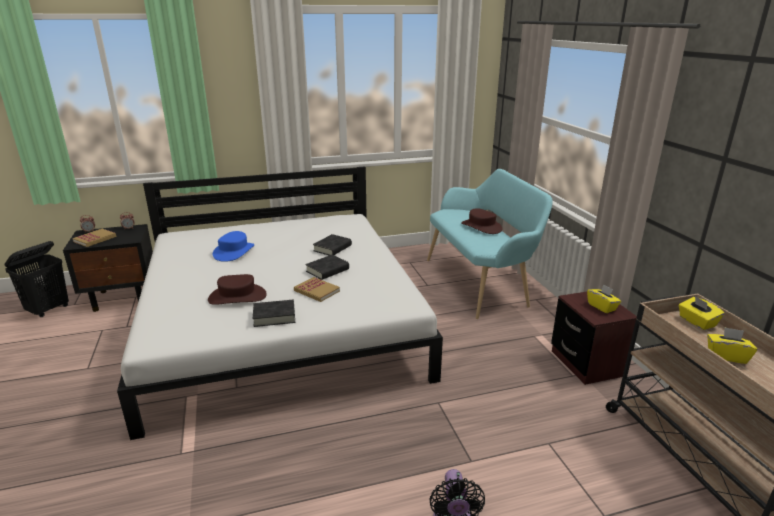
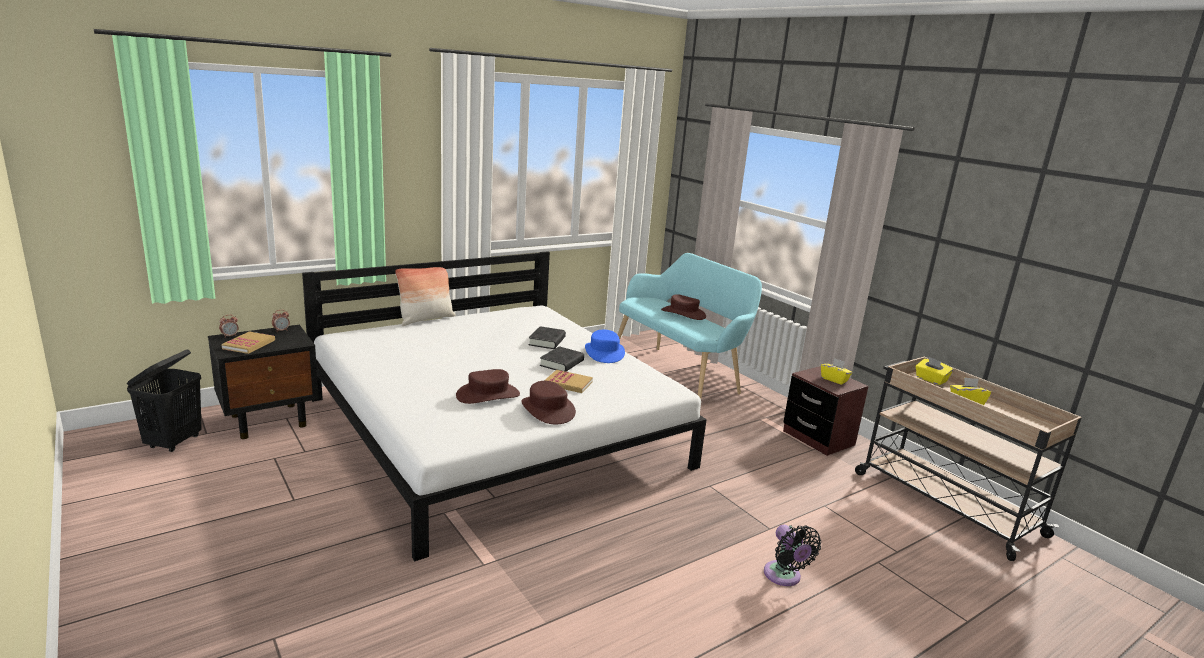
camera: 20 degrees left, 5 degrees down
blue hat [213,231,254,262] -> blue hat moved to [585,330,625,363]
black book [253,300,295,327] -> brown hat [521,381,576,424]
none -> pillow [395,267,456,326]

